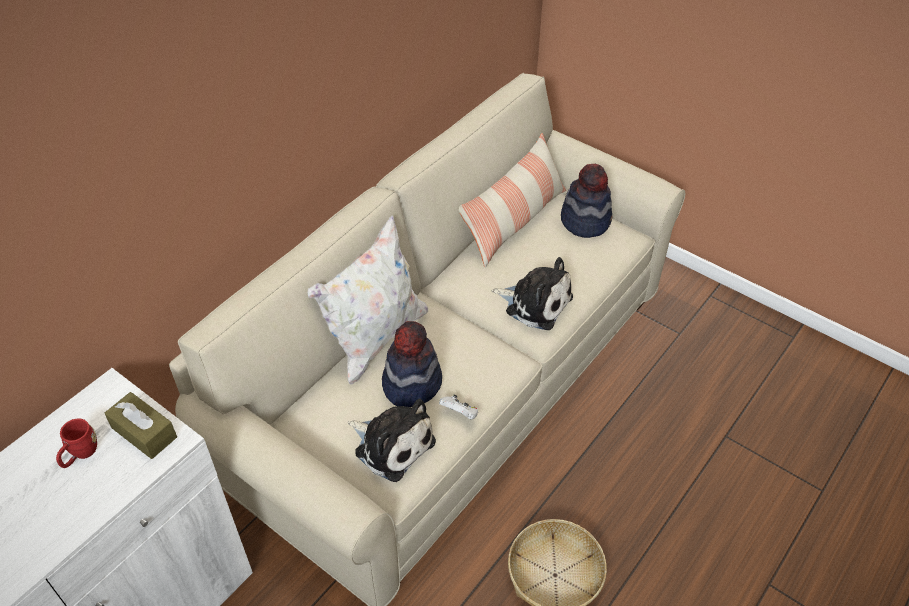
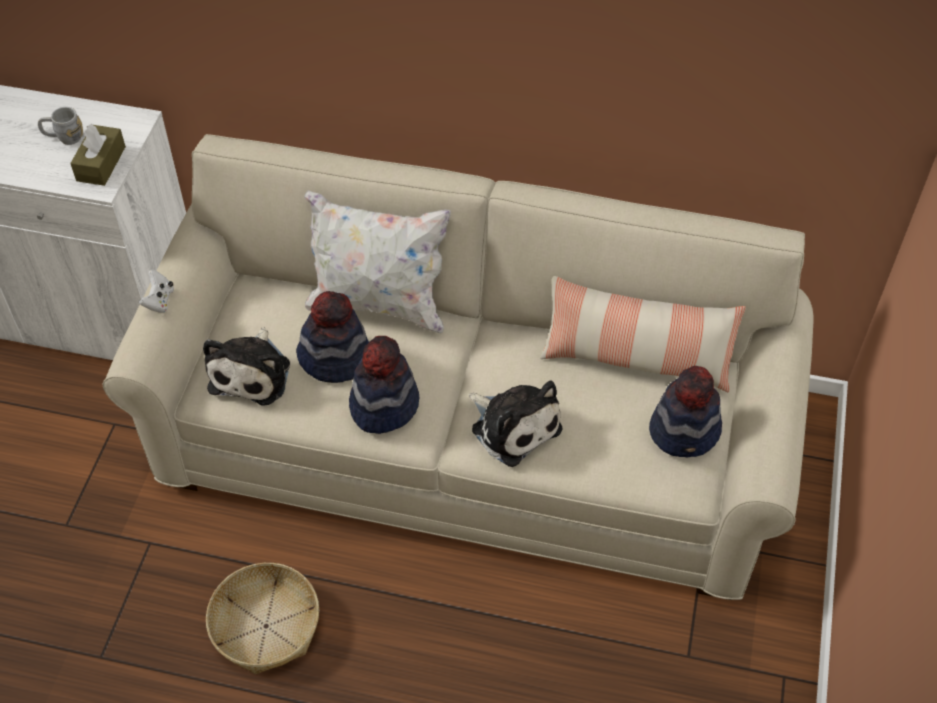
camera: 65 degrees right, 5 degrees up
red mug [56,418,97,468] -> grey mug [38,107,83,145]
white game controller [439,394,478,420] -> white game controller moved to [139,270,174,313]
plush toy [492,257,573,330] -> plush toy turned 45 degrees counterclockwise [468,380,562,467]
none -> hat [349,336,419,434]

